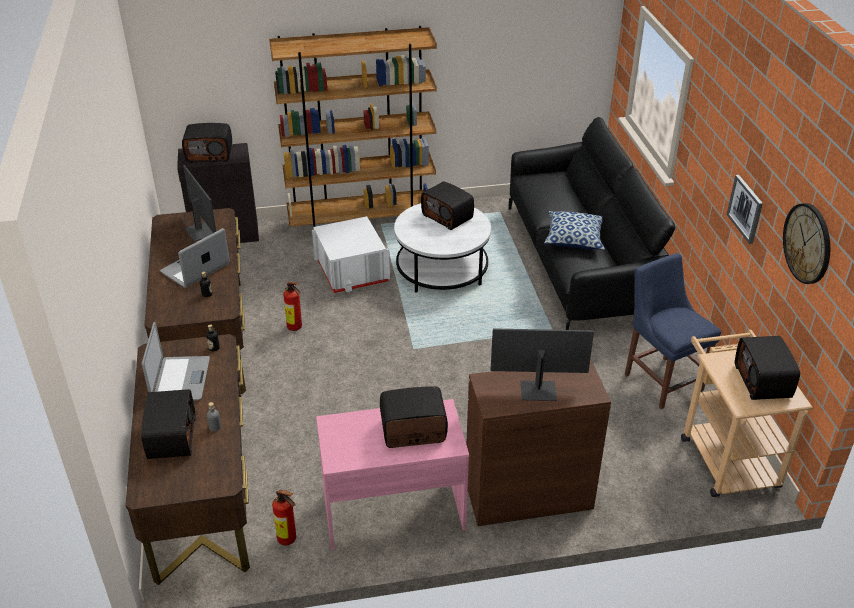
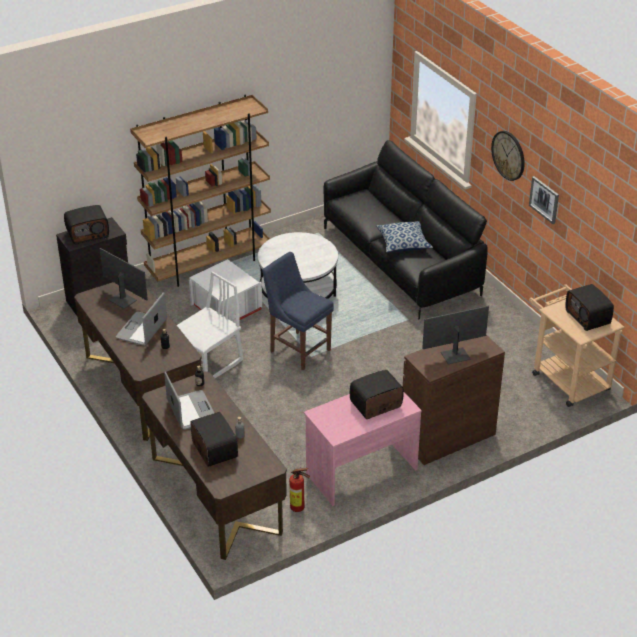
camera: 20 degrees left, 0 degrees up
fire extinguisher [284,282,302,331] -> white chair [177,271,243,378]
radio [421,182,474,230] -> none
blue chair [625,253,721,409] -> blue chair moved to [262,252,334,370]
wall clock [783,203,830,284] -> wall clock moved to [491,131,525,181]

